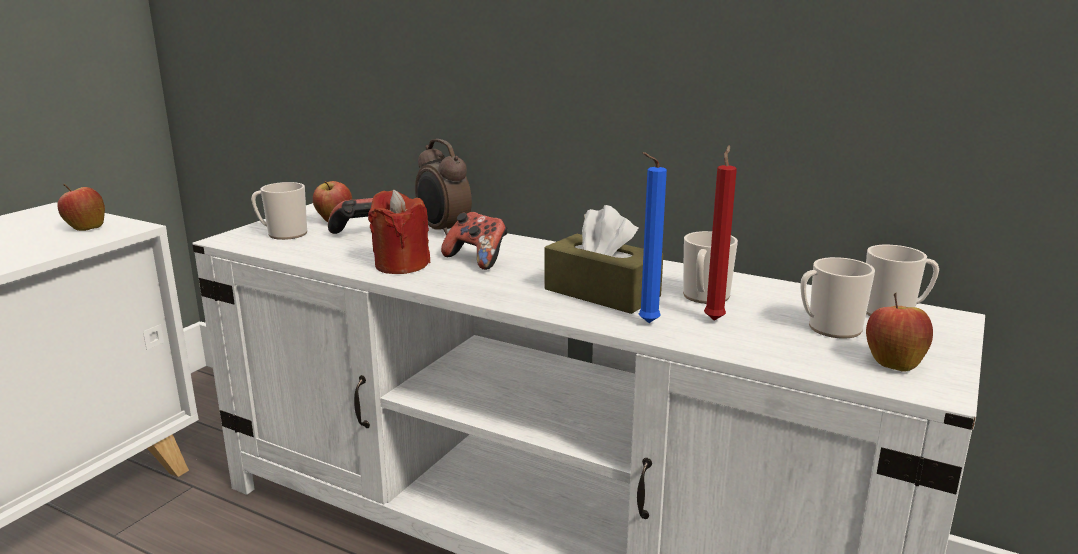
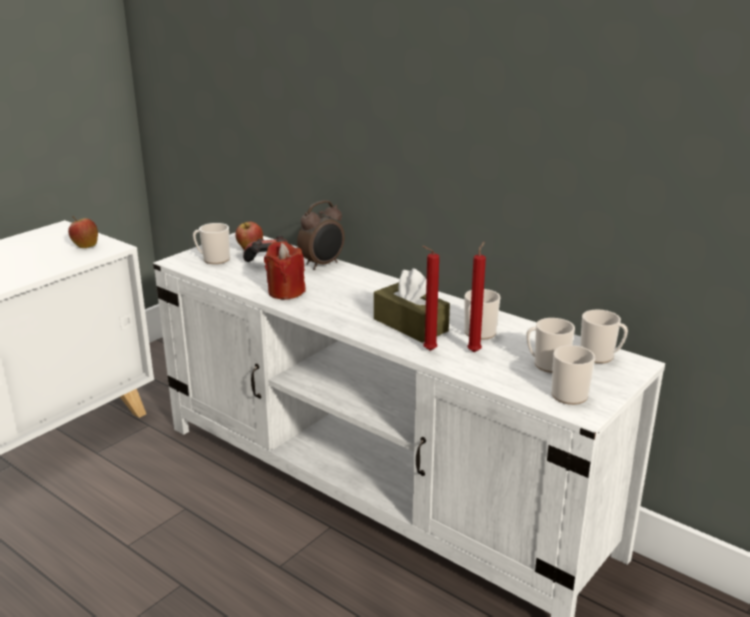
camera: 10 degrees right, 5 degrees up
alarm clock [415,139,472,235] -> alarm clock turned 105 degrees counterclockwise [297,200,345,270]
game controller [441,212,507,270] -> none
blue candle [639,152,667,323] -> red candle [422,246,439,351]
apple [866,293,933,372] -> mug [551,345,595,405]

